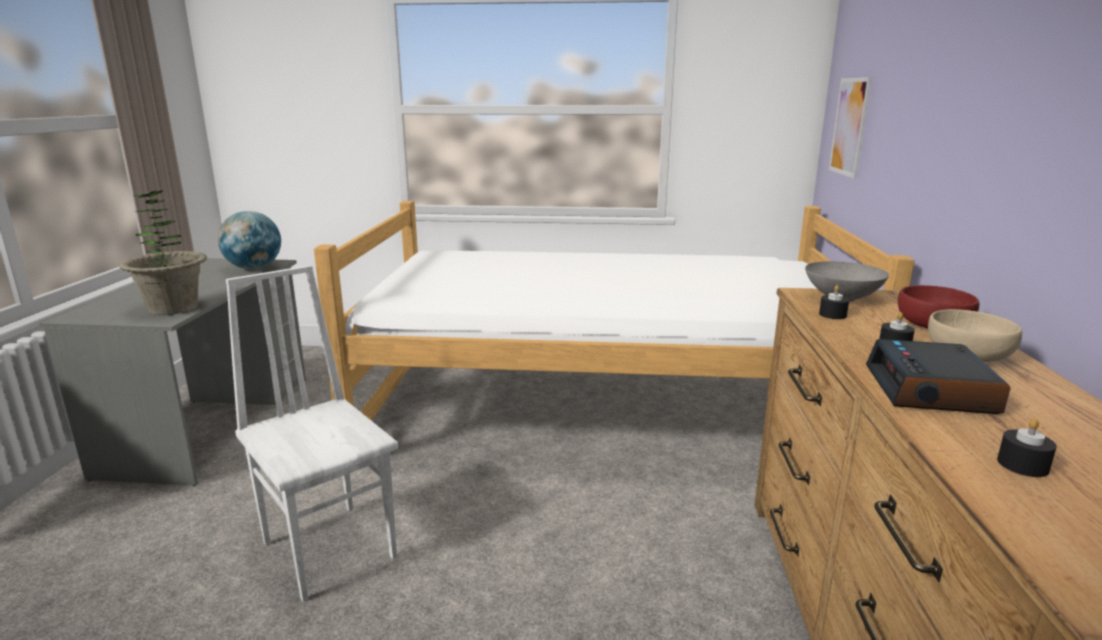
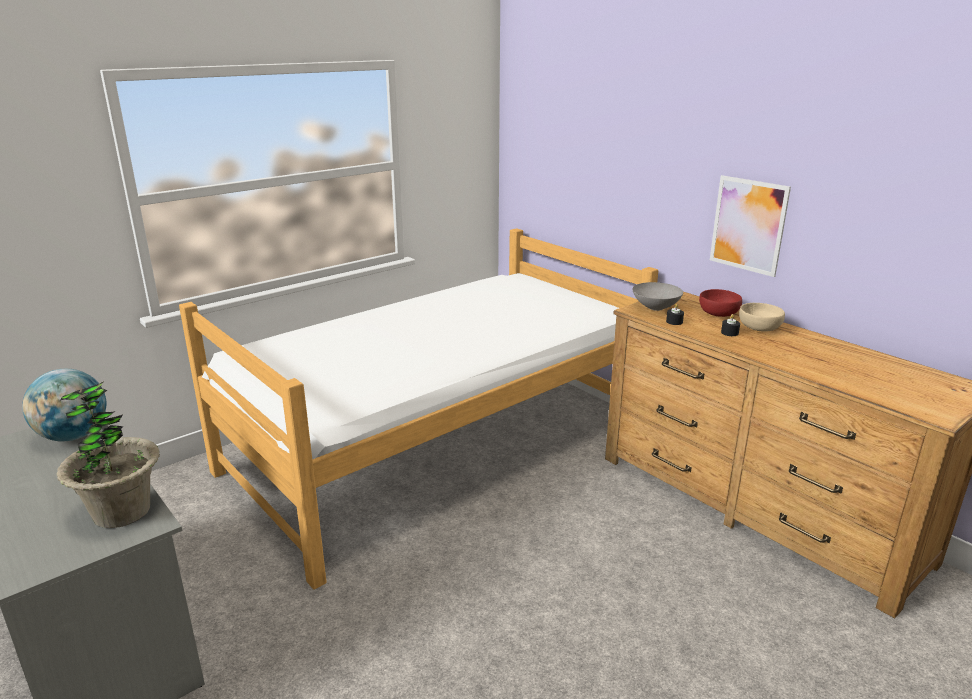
camera: 45 degrees left, 5 degrees up
white chair [226,265,398,602] -> none
picture [829,77,872,179] -> picture moved to [710,175,791,277]
alarm clock [866,339,1010,414] -> none
black candle [997,419,1057,477] -> none

